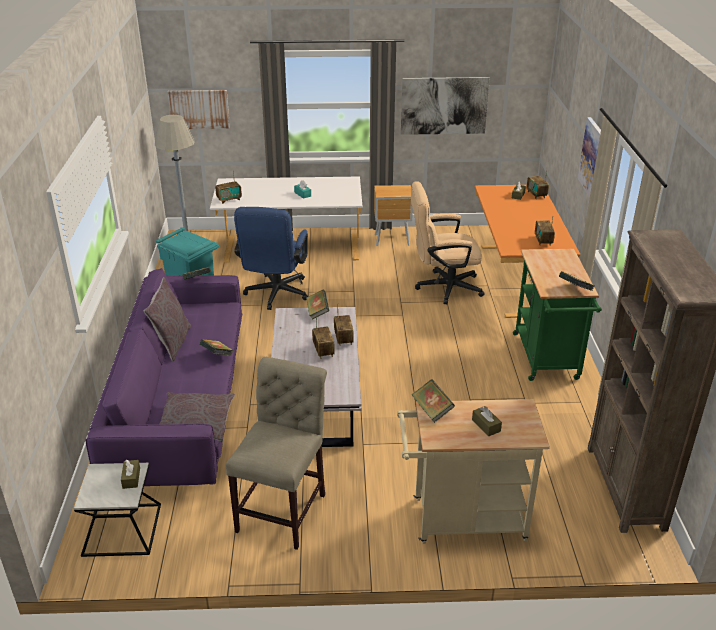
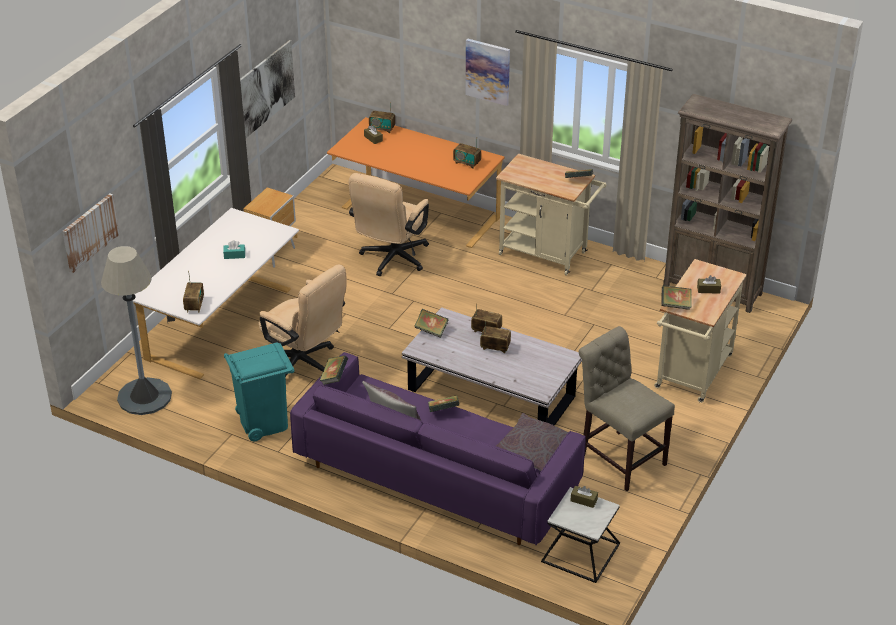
camera: 60 degrees left, 5 degrees up
blue office chair [234,207,308,310] -> beige office chair [259,264,347,377]
green cart [513,249,602,381] -> beige cart [496,154,607,276]

